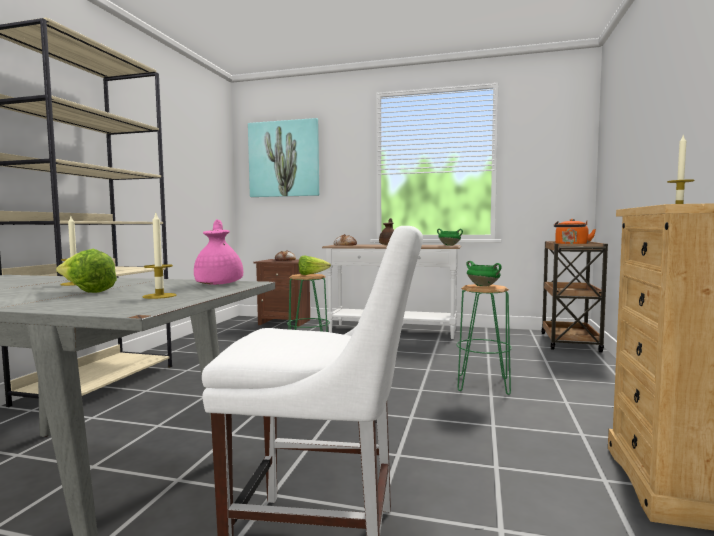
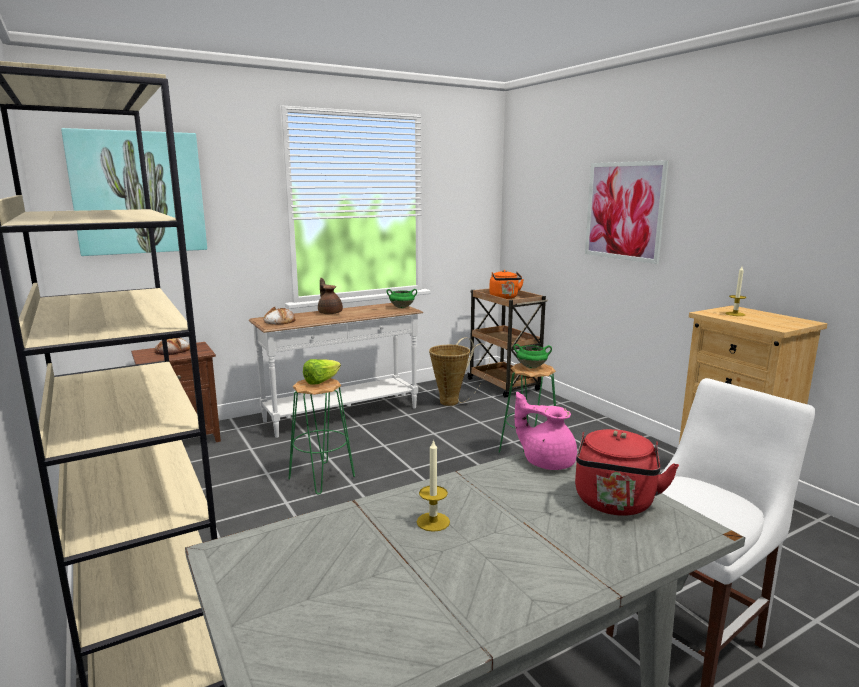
camera: 45 degrees left, 10 degrees up
lettuce [56,249,117,293] -> none
candle [143,213,177,299] -> red kettle [575,429,679,516]
none -> basket [429,337,490,406]
none -> picture [585,160,669,264]

